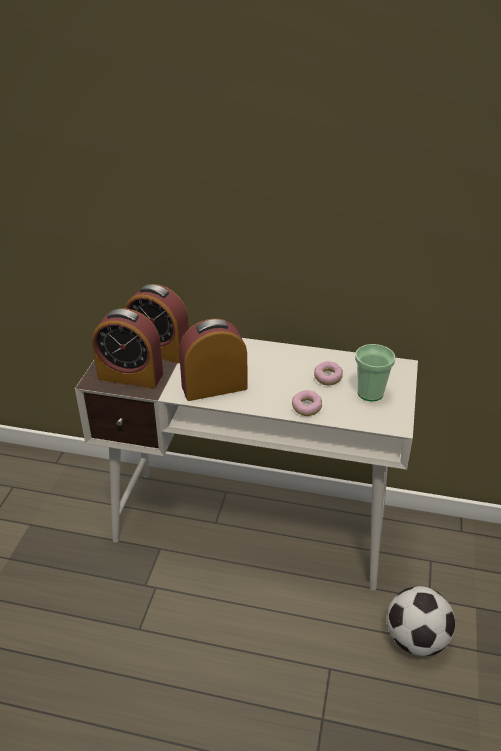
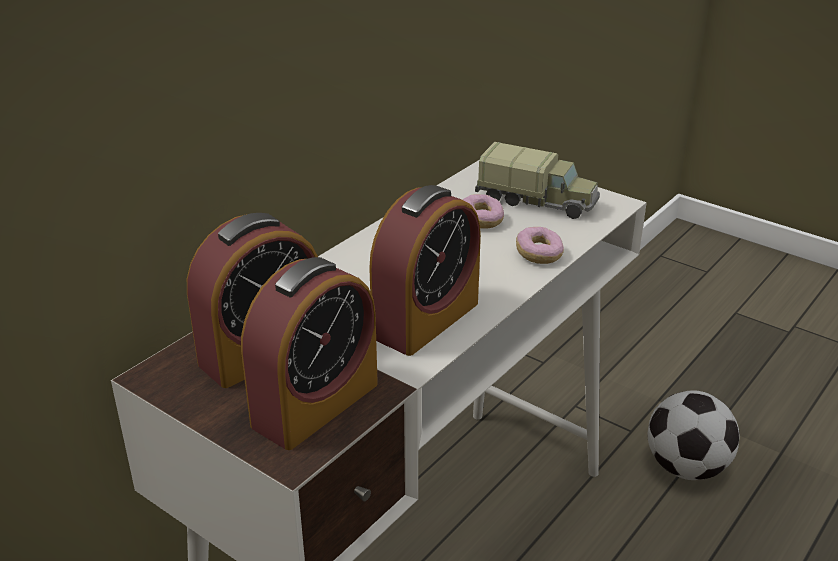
camera: 65 degrees left, 5 degrees down
alarm clock [179,319,247,401] -> alarm clock turned 150 degrees counterclockwise [369,185,481,356]
cup [355,344,395,401] -> toy truck [475,142,600,219]

